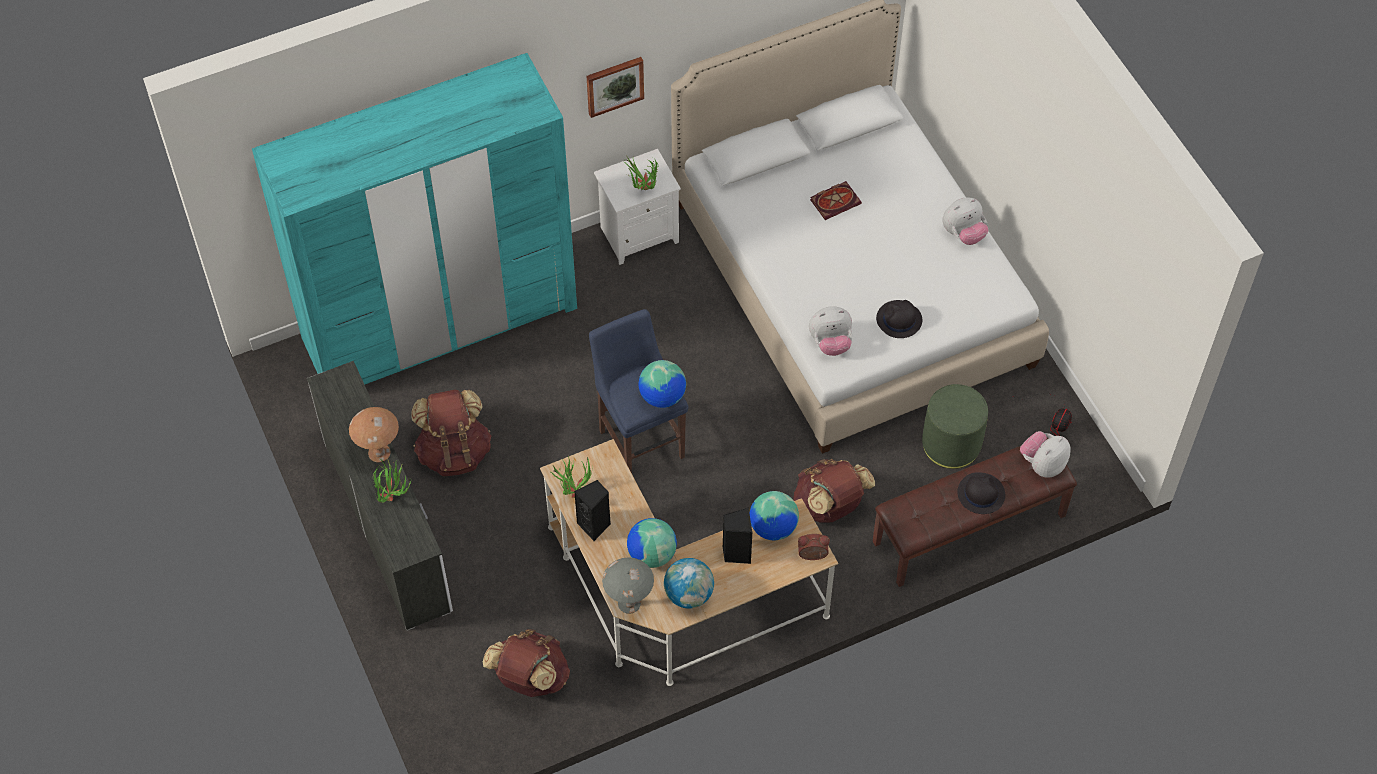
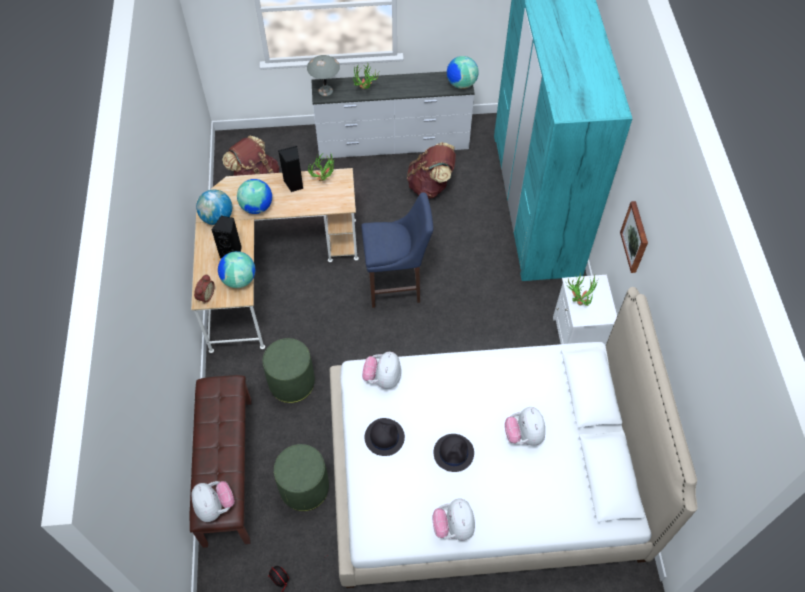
camera: 110 degrees right, 0 degrees up
brown table lamp [349,407,399,463] -> none
grey table lamp [602,557,654,614] -> grey table lamp moved to [307,55,340,96]
globe [639,360,686,408] -> globe moved to [447,56,479,89]
brown backpack [793,459,875,522] -> green ottoman [263,338,315,403]
book [810,181,862,220] -> plush toy [505,407,545,446]
black hat [957,472,1005,514] -> black hat moved to [433,434,474,472]

